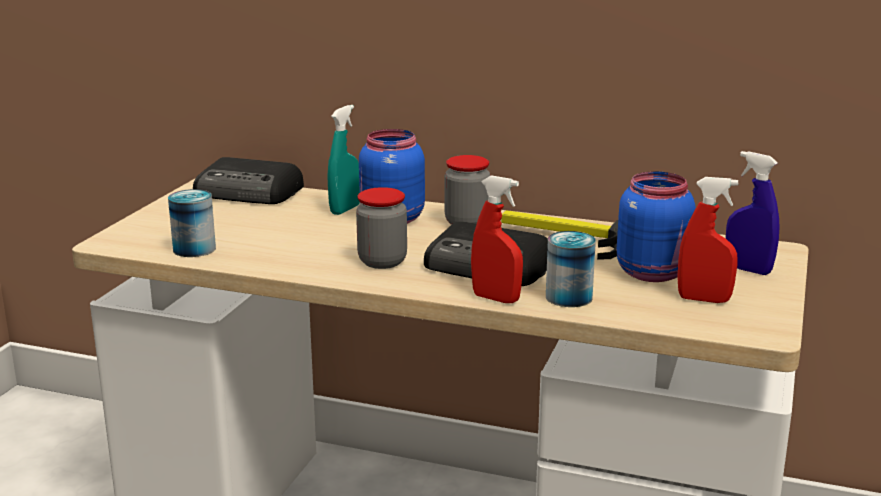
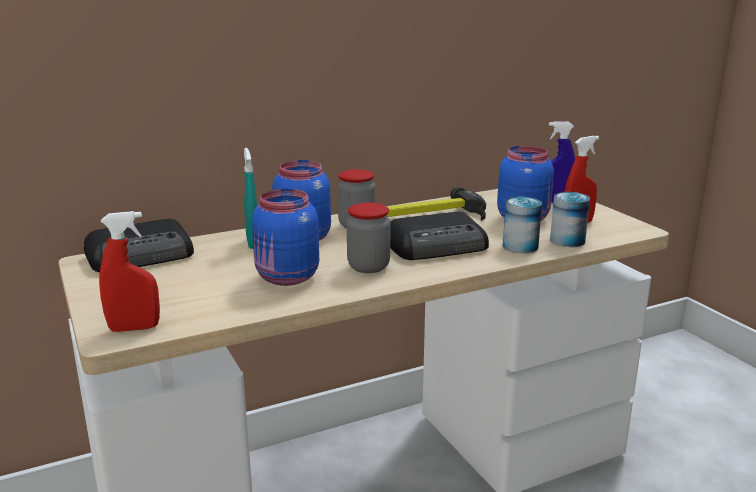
camera: 45 degrees left, 0 degrees up
can [168,189,216,257] -> can moved to [550,192,590,247]
red spray bottle [471,175,523,303] -> red spray bottle moved to [99,211,160,332]
none -> blue jar [252,189,319,286]

